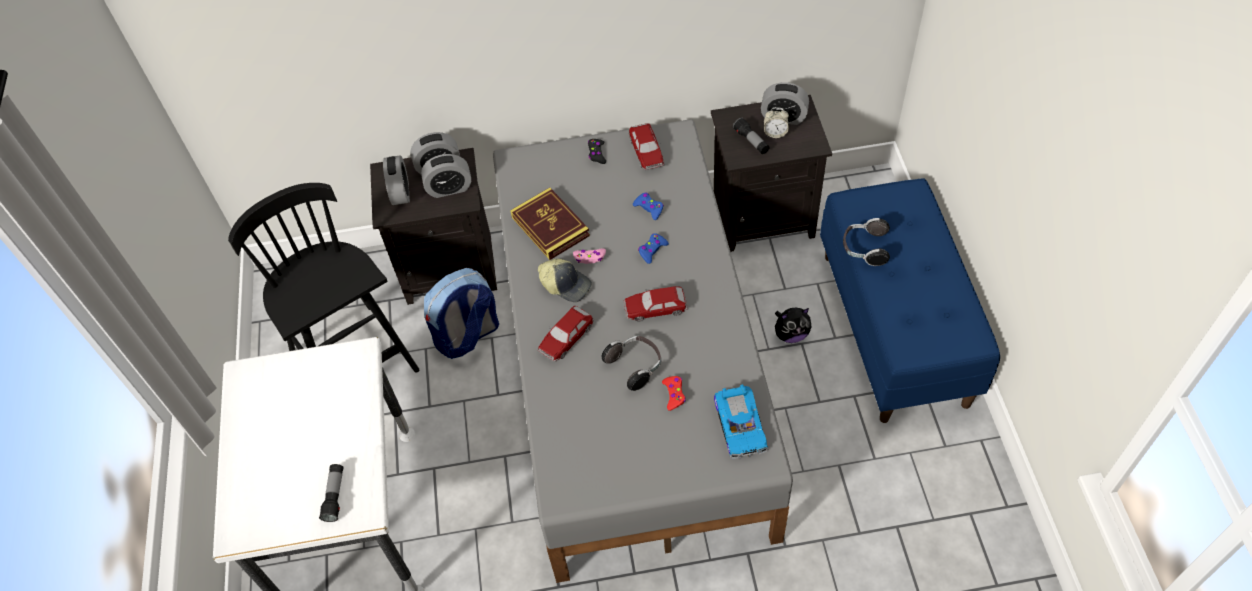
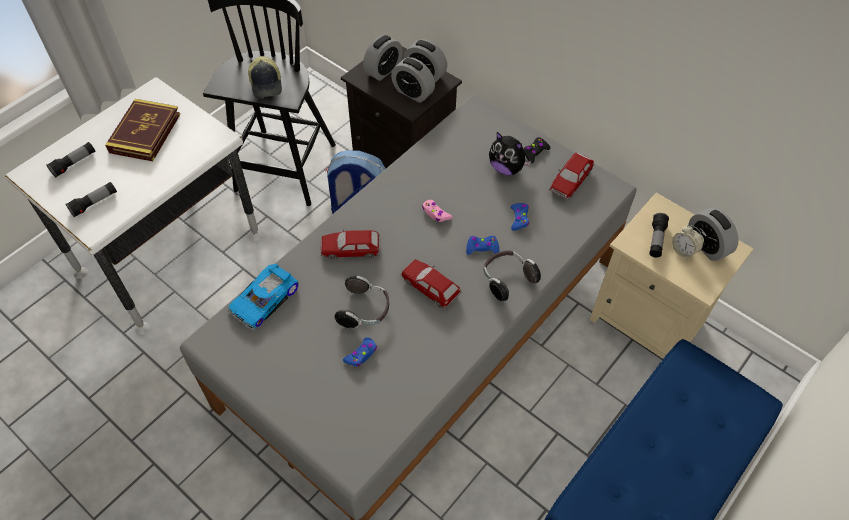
camera: 45 degrees right, 0 degrees up
book [510,188,590,260] -> book moved to [105,99,180,161]
cap [538,258,592,302] -> cap moved to [248,56,282,98]
red game controller [662,376,686,411] -> blue game controller [343,337,377,366]
black nightstand [711,95,832,252] -> beige nightstand [590,193,753,359]
toy car [714,384,768,459] -> toy car moved to [228,263,299,331]
plush toy [775,307,811,343] -> plush toy moved to [489,132,531,175]
headphones [843,218,890,266] -> headphones moved to [484,250,541,301]
none -> flashlight [46,142,95,177]

